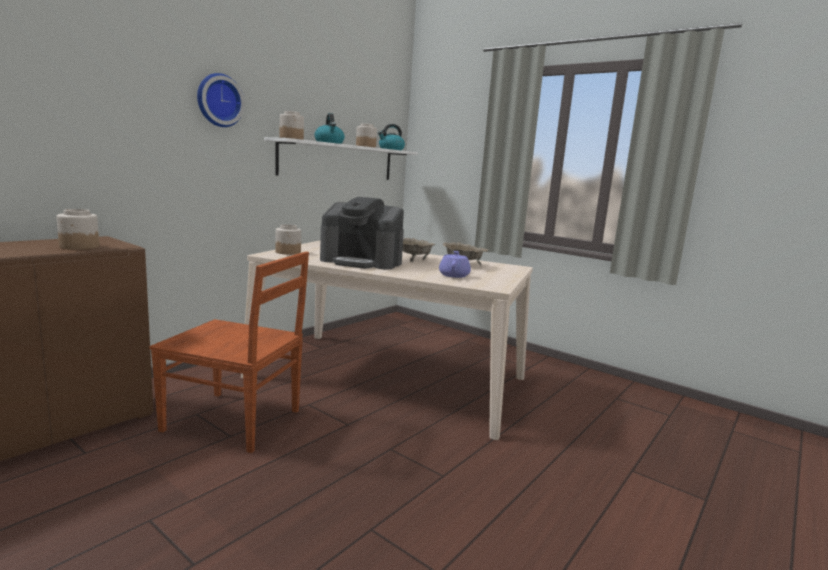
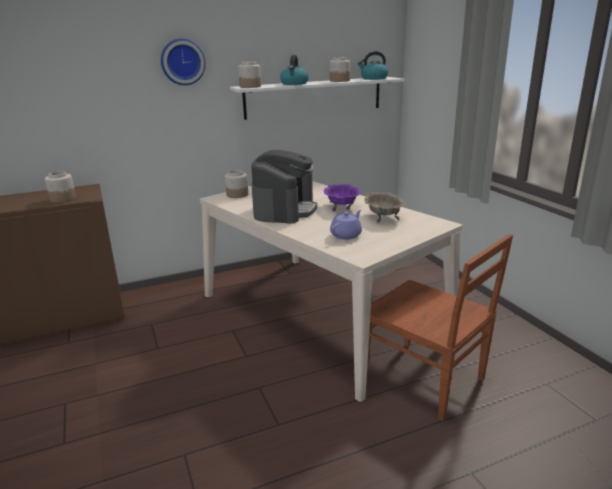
camera: 30 degrees right, 10 degrees up
brown chair [149,252,309,453] -> brown chair moved to [367,234,513,421]
coffee machine [320,197,404,270] -> coffee machine turned 120 degrees counterclockwise [251,150,317,224]
beige bowl [402,238,435,262] -> purple bowl [324,184,361,212]

